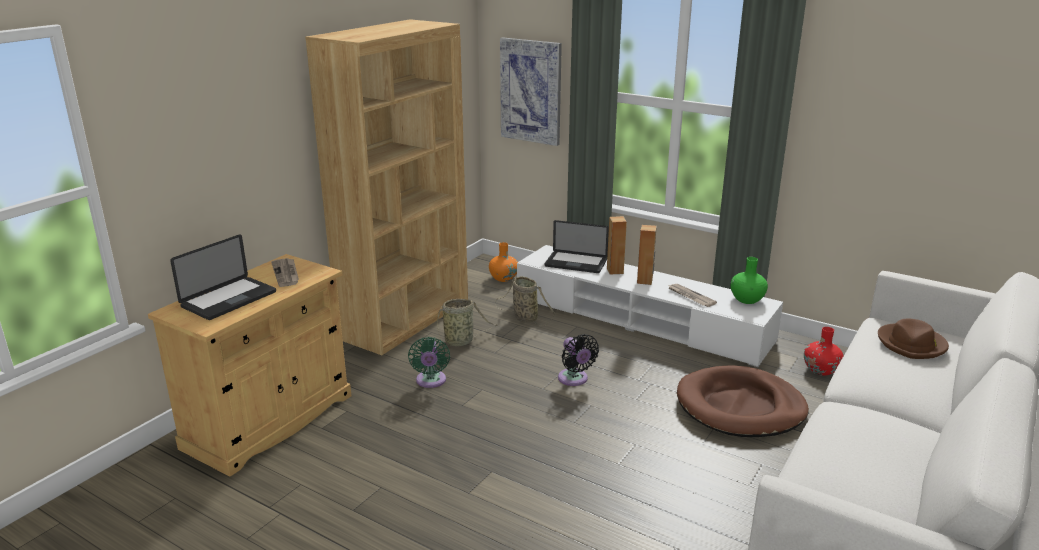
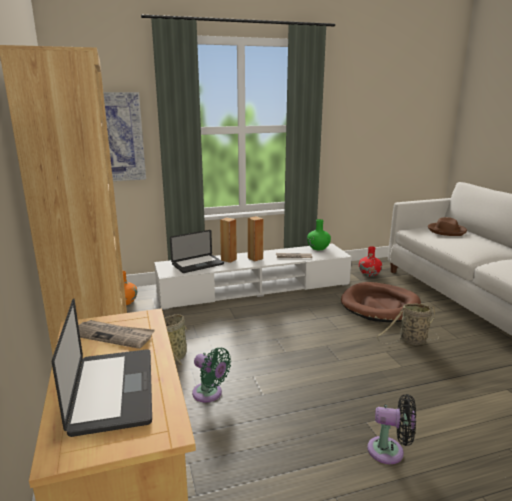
camera: 50 degrees left, 5 degrees down
basket [495,276,555,326] -> basket moved to [376,303,439,345]
black fan [558,334,599,386] -> black fan moved to [367,394,416,464]

